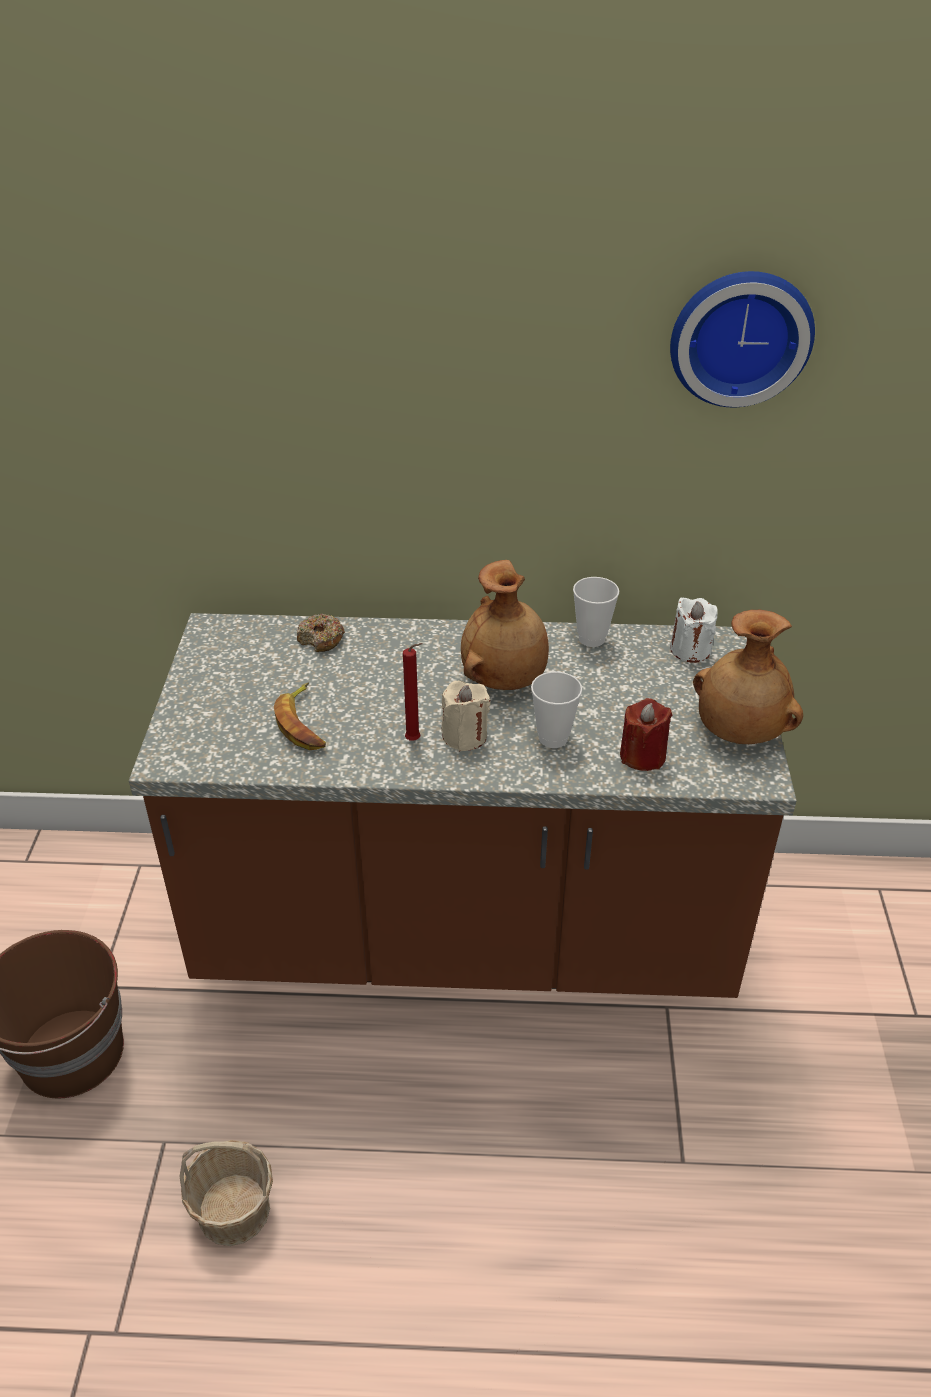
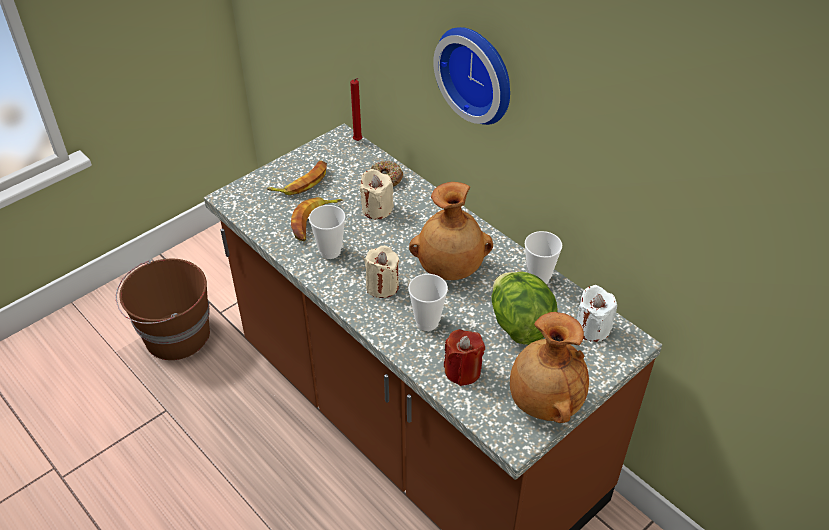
camera: 45 degrees right, 5 degrees up
basket [179,1140,273,1246] -> none
red candle [403,643,423,741] -> red candle moved to [350,78,362,141]
wall clock [670,271,815,407] -> wall clock moved to [433,27,510,125]
none -> banana [267,161,327,195]
none -> cup [309,205,346,259]
none -> beige candle [360,169,394,219]
none -> lettuce [491,271,558,345]

